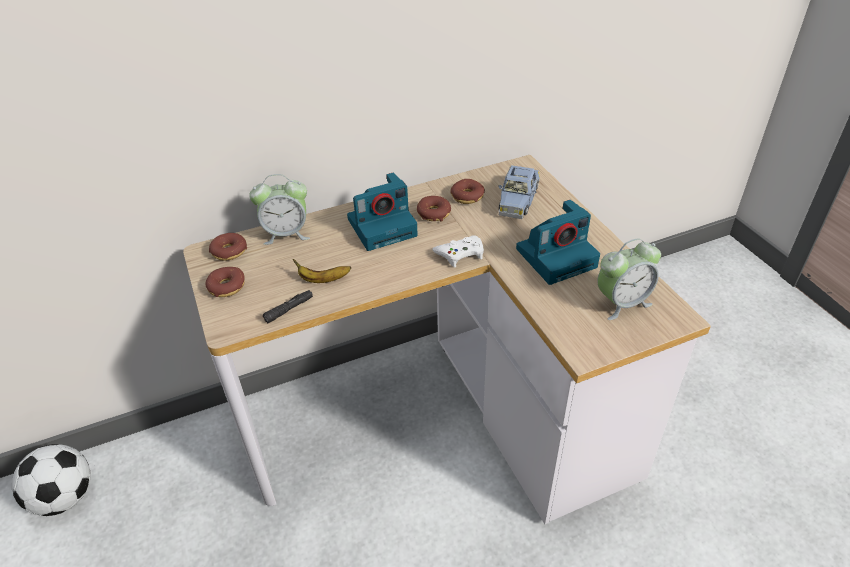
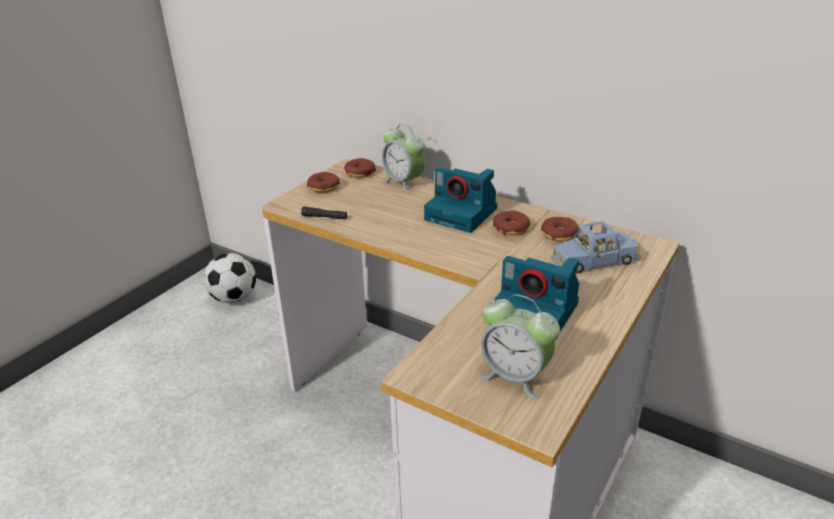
camera: 55 degrees right, 10 degrees down
banana [293,259,351,283] -> none
white game controller [432,235,484,268] -> none

